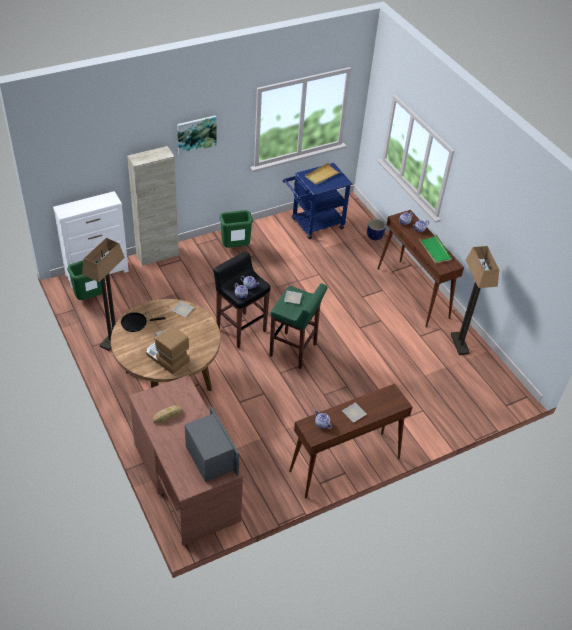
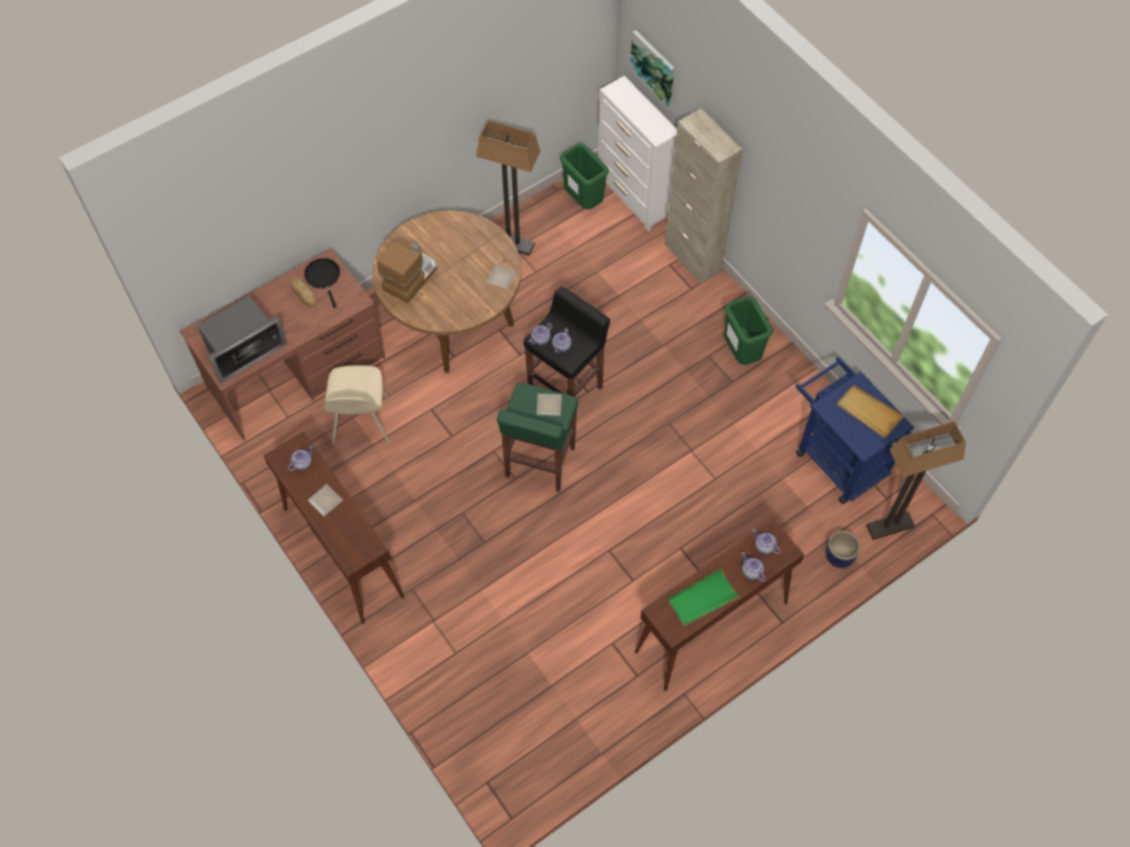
camera: 85 degrees right, 15 degrees up
black frying pan [121,312,166,332] -> black frying pan moved to [304,258,340,308]
picture [177,116,216,155] -> picture moved to [630,30,674,107]
floor lamp [451,246,499,355] -> floor lamp moved to [866,421,966,540]
none -> beige chair [324,365,391,444]

